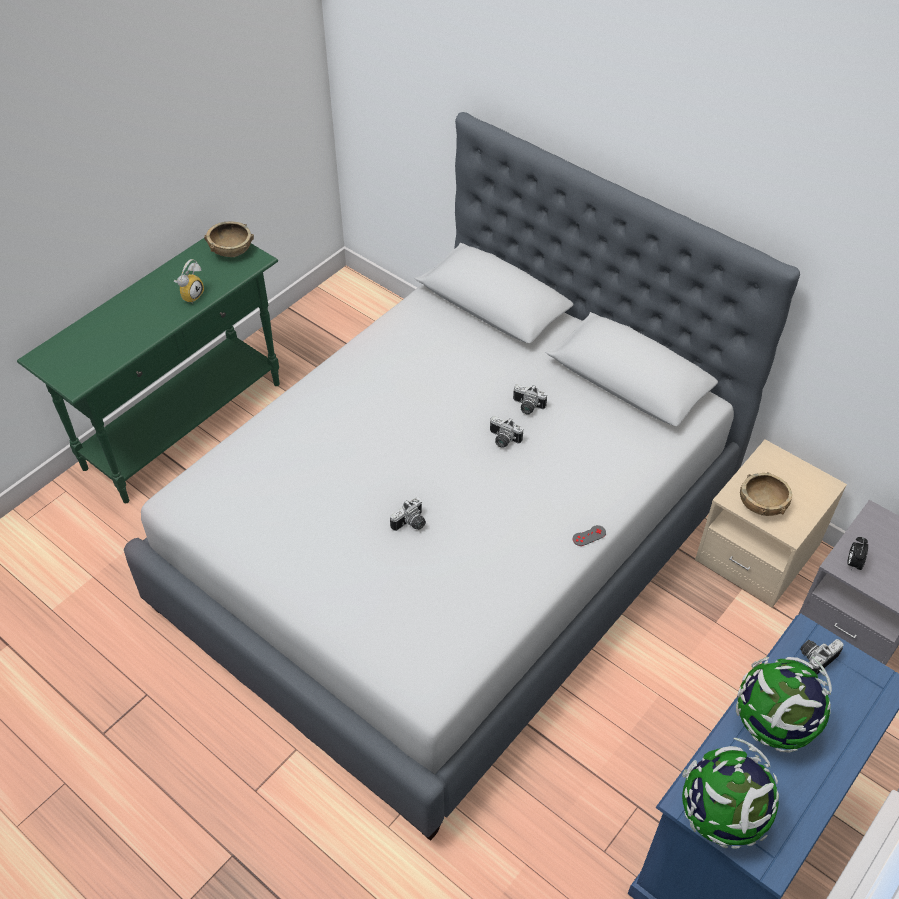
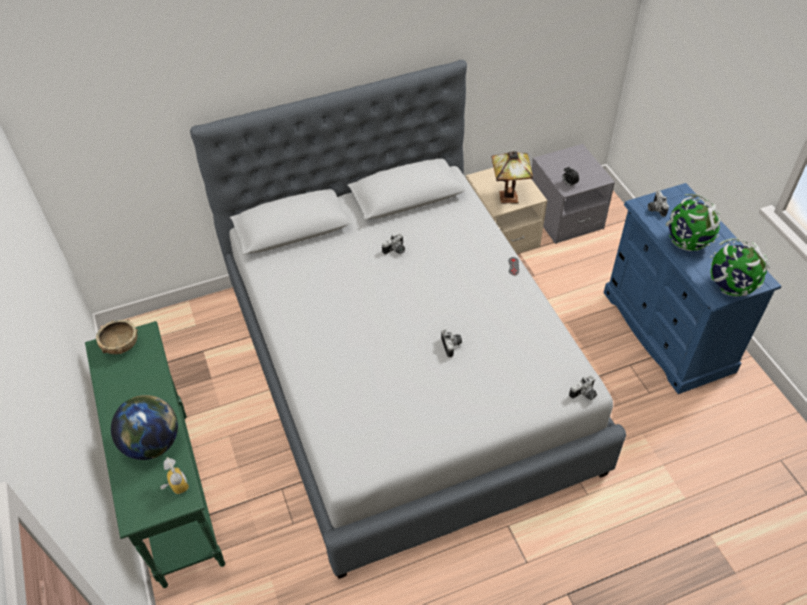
camera: 60 degrees left, 0 degrees up
alarm clock [174,259,204,304] -> alarm clock moved to [160,457,189,494]
camera [490,416,523,448] -> camera moved to [569,375,597,400]
brown bowl [740,472,792,516] -> table lamp [491,151,533,204]
none -> globe [111,395,178,460]

